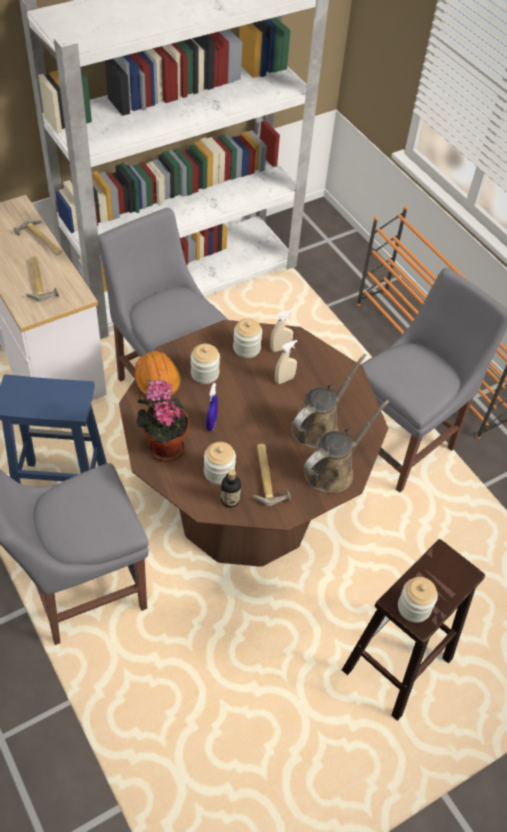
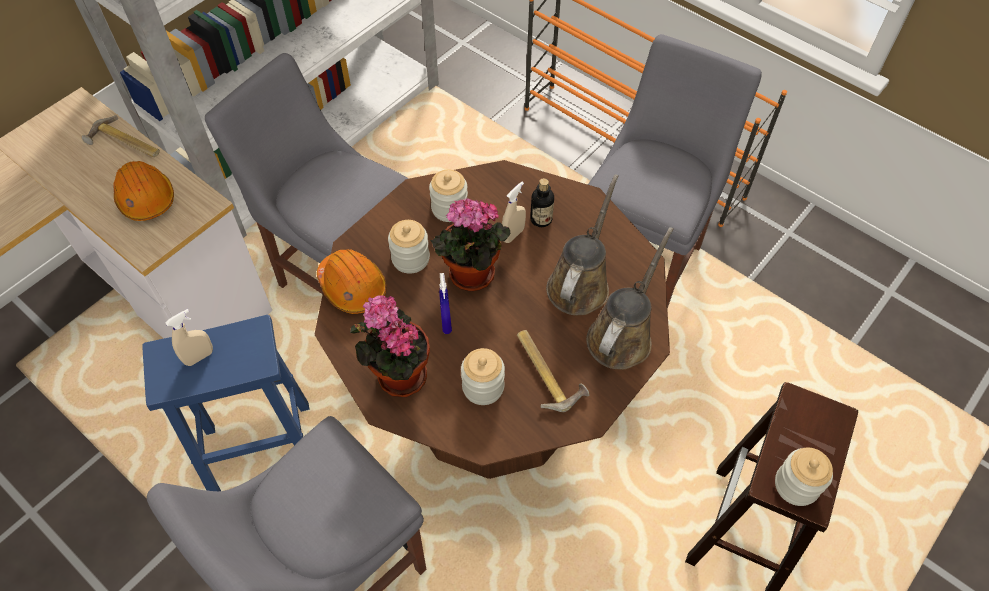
camera: 15 degrees left, 5 degrees up
hammer [26,256,59,302] -> orange hard hat [113,161,174,221]
bottle [221,469,241,507] -> bottle moved to [530,178,554,227]
beige spray bottle [270,310,294,352] -> beige spray bottle moved to [166,309,213,366]
none -> potted plant [430,198,510,292]

